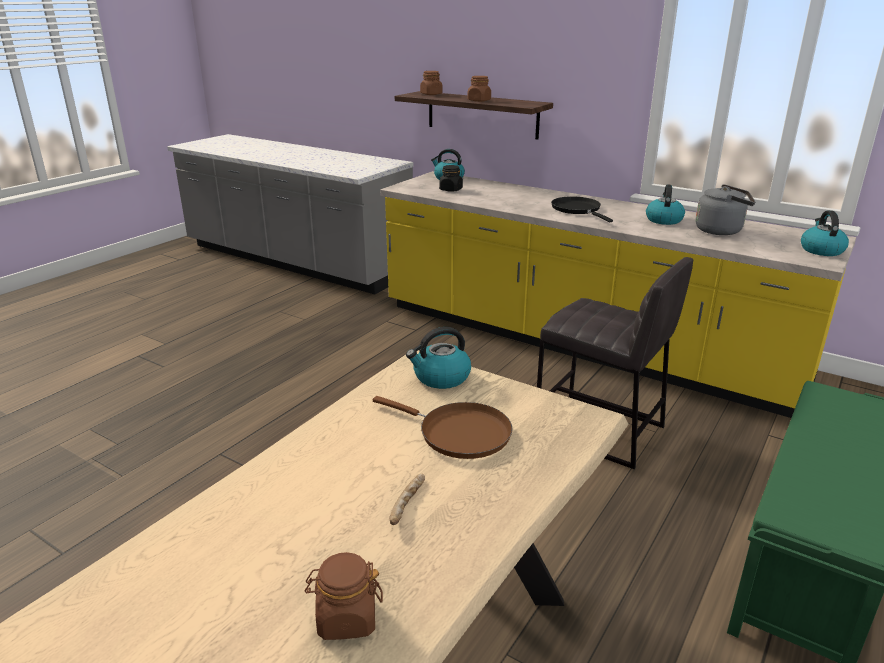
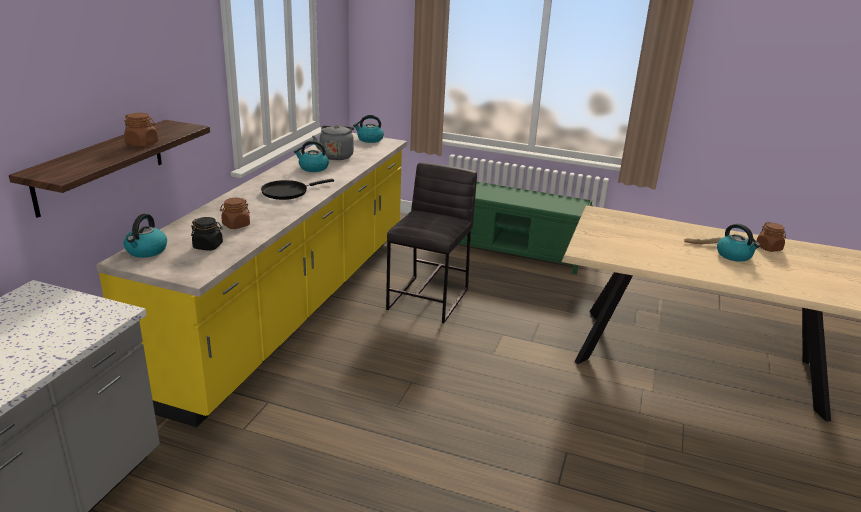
camera: 105 degrees left, 0 degrees up
brown frying pan [373,396,512,459] -> none
kettle [406,327,471,389] -> kettle moved to [717,224,760,262]
brown jar [420,71,443,95] -> brown jar moved to [220,198,250,229]

